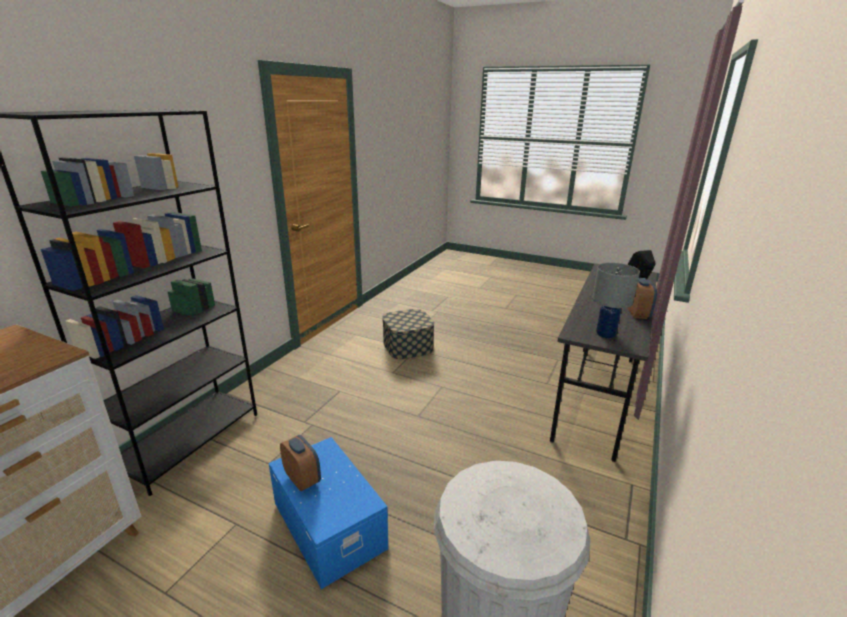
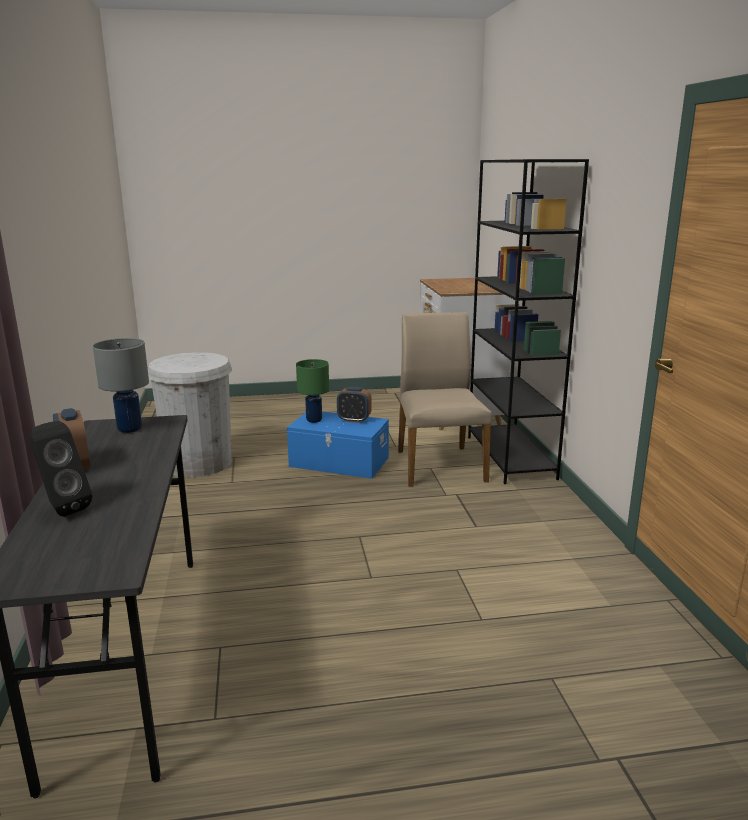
camera: 145 degrees right, 5 degrees down
storage box [382,309,434,359] -> none
none -> green table lamp [296,359,329,423]
none -> beige chair [398,312,491,487]

